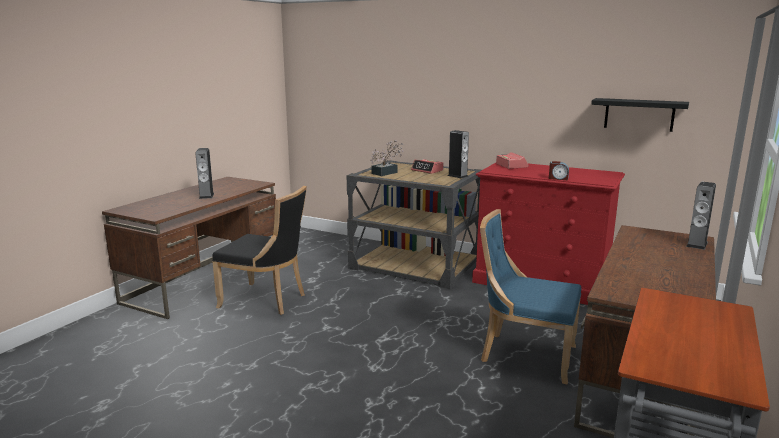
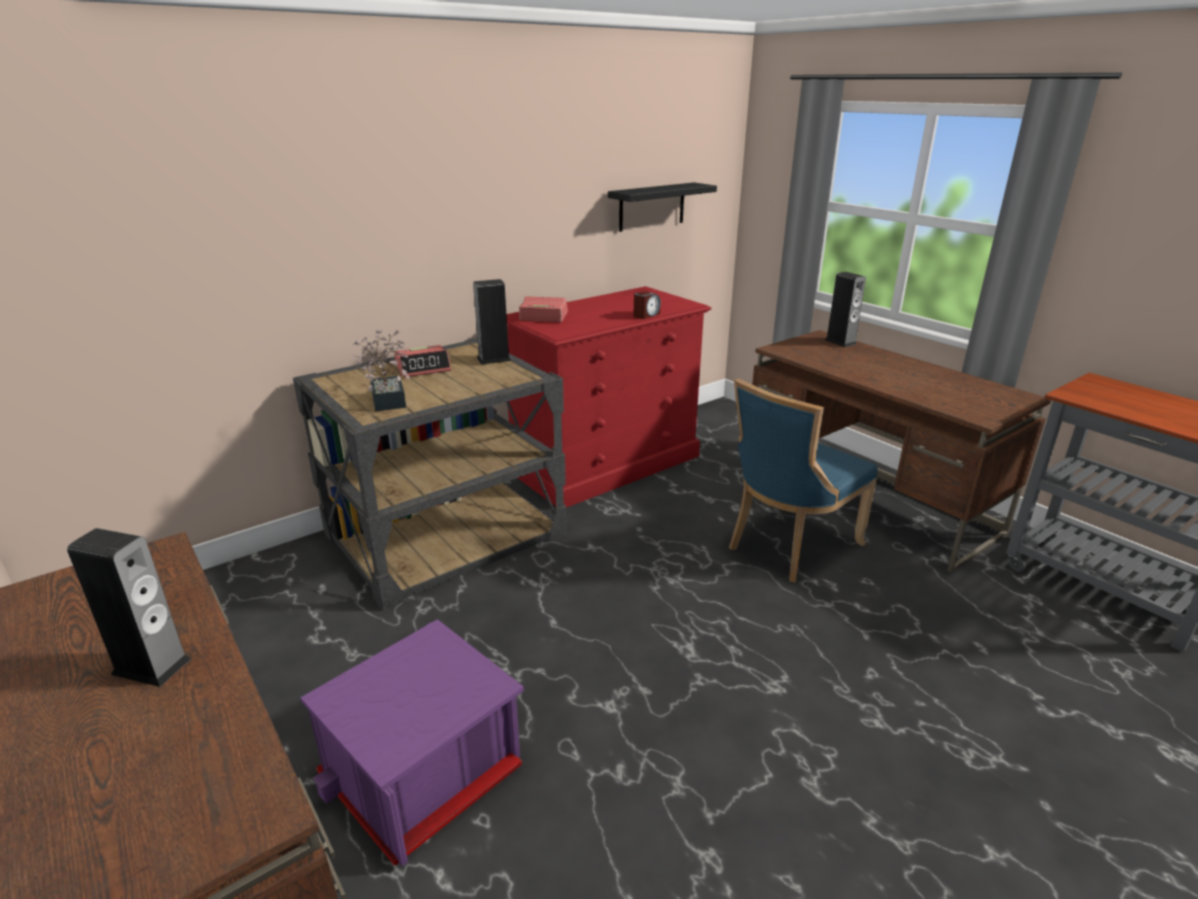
camera: 65 degrees left, 10 degrees up
black chair [212,186,307,315] -> purple storage box [300,619,524,866]

